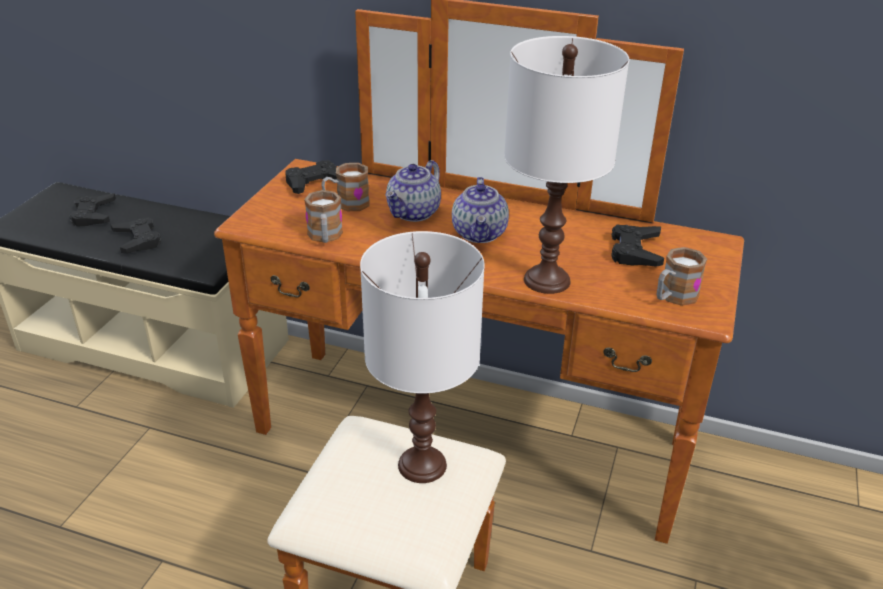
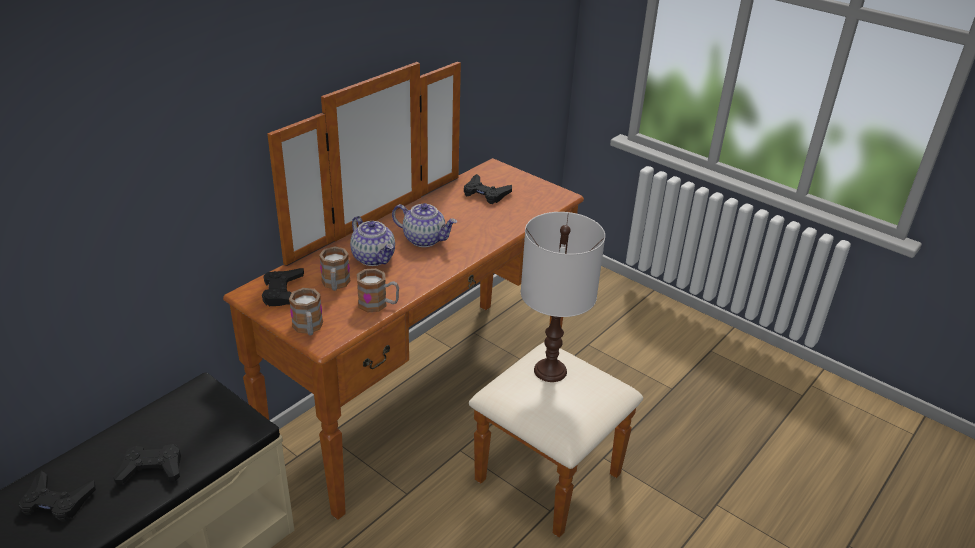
camera: 70 degrees left, 0 degrees up
white table lamp [504,36,629,294] -> none
mug [657,247,707,306] -> mug moved to [289,288,323,335]

